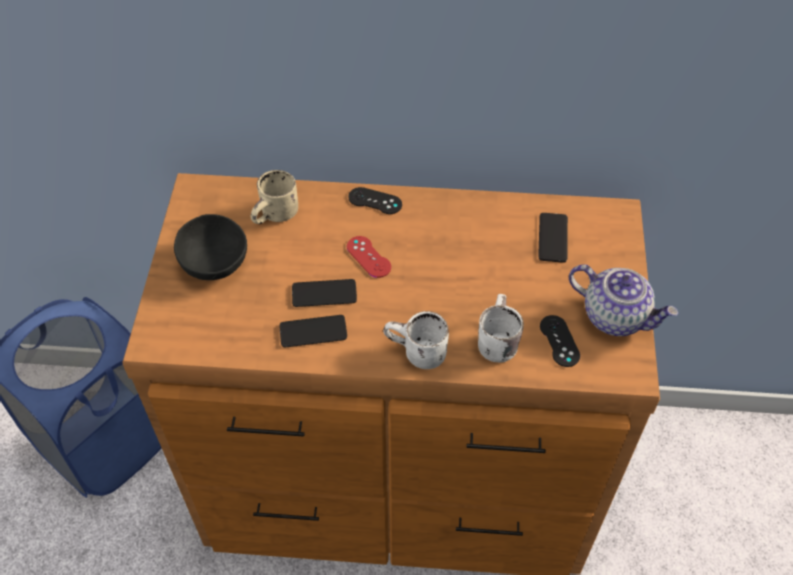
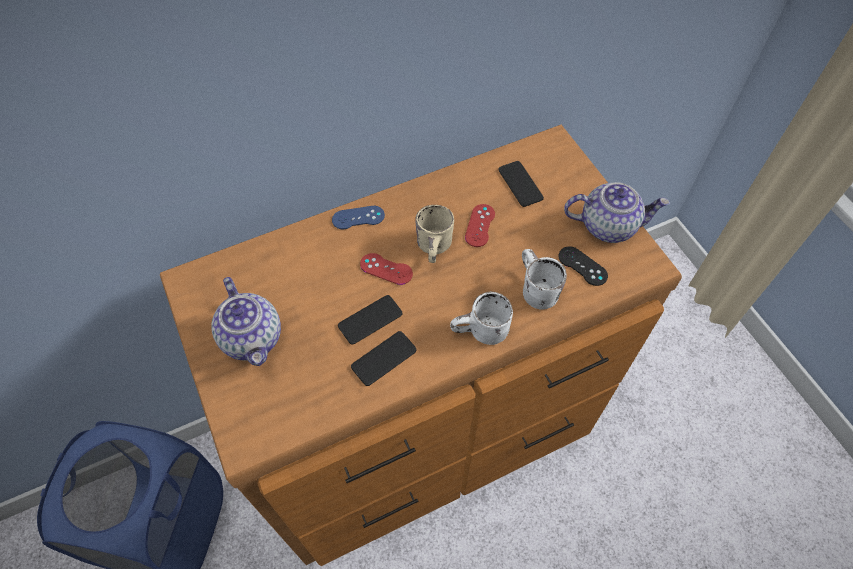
camera: 30 degrees left, 5 degrees up
black bowl [174,214,247,280] -> teapot [212,277,281,366]
beige mug [250,170,298,224] -> beige mug moved to [415,205,454,263]
black game controller [348,187,402,214] -> blue game controller [332,206,385,229]
none -> red game controller [465,204,495,247]

